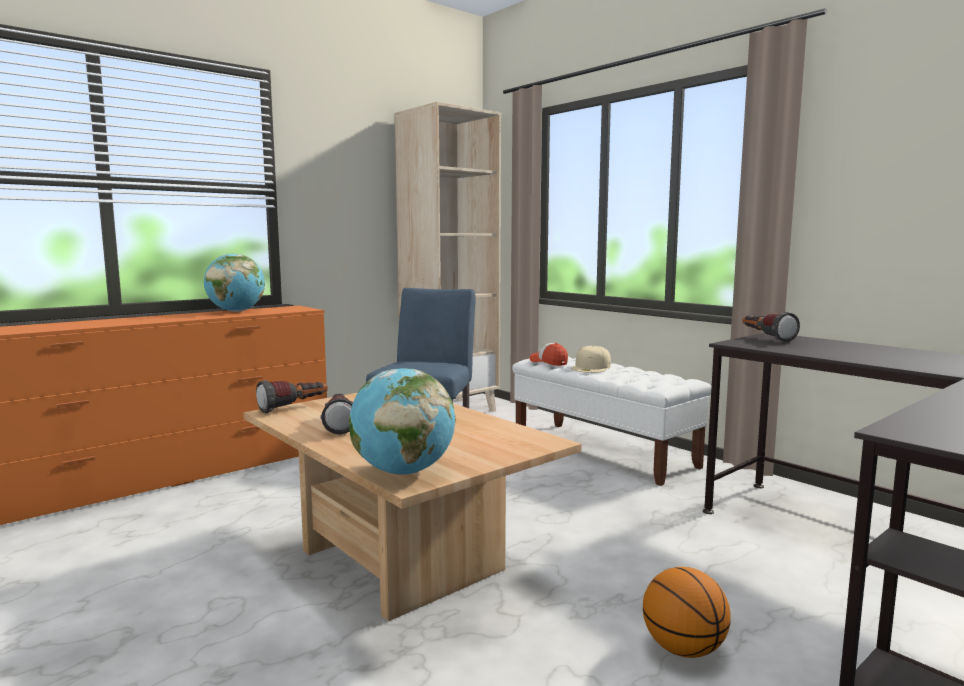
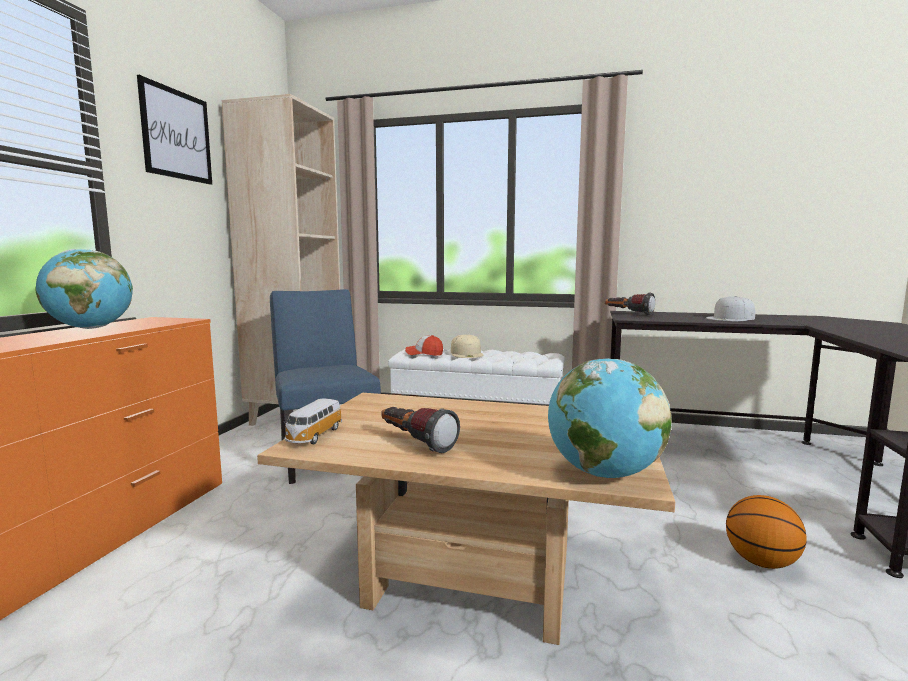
camera: 35 degrees left, 0 degrees up
flashlight [256,380,328,413] -> toy car [284,399,342,444]
none -> picture [137,75,212,185]
none -> white cap [706,296,755,321]

